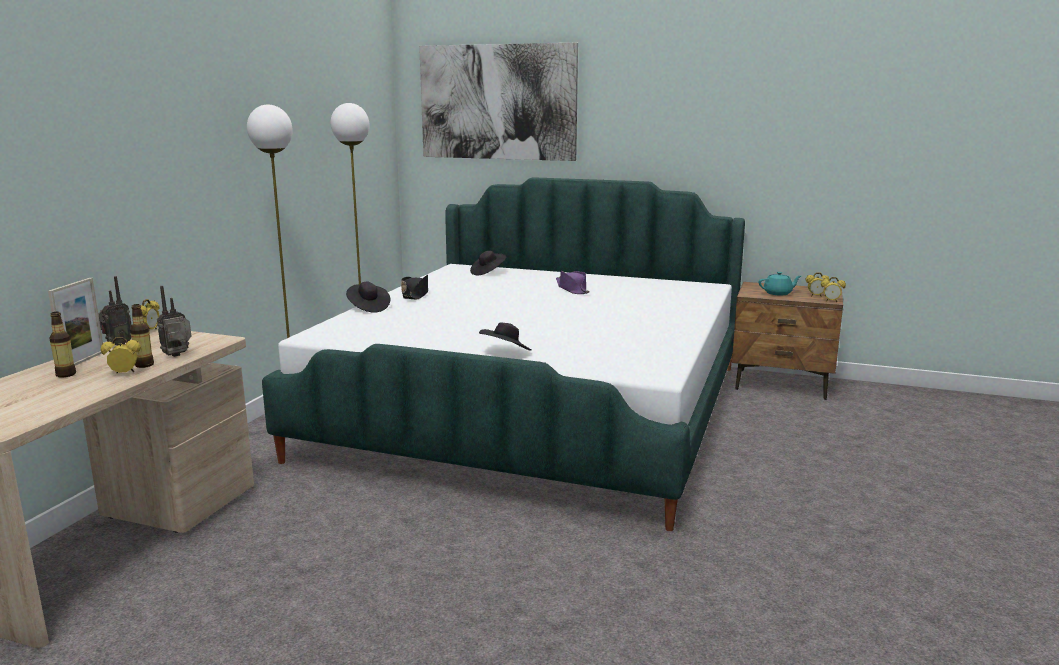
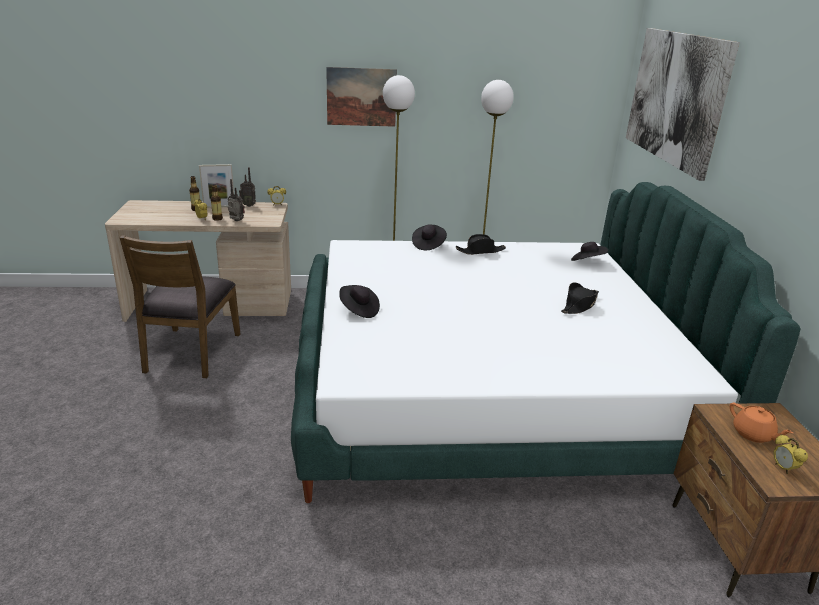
camera: 65 degrees right, 10 degrees up
purple hat [556,270,590,294] -> black hat [561,282,599,314]
turquoise teapot [759,272,801,295] -> orange teapot [730,402,793,443]
alarm clock [821,277,846,302] -> none
none -> brown chair [120,235,240,378]
none -> picture [326,67,397,127]

